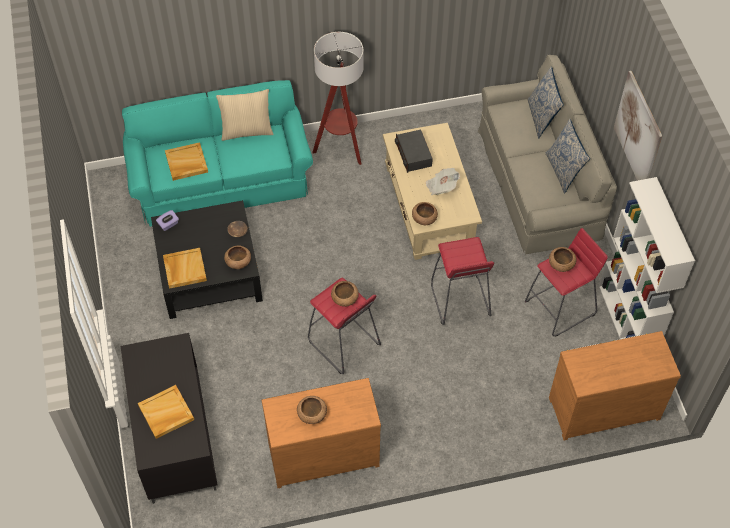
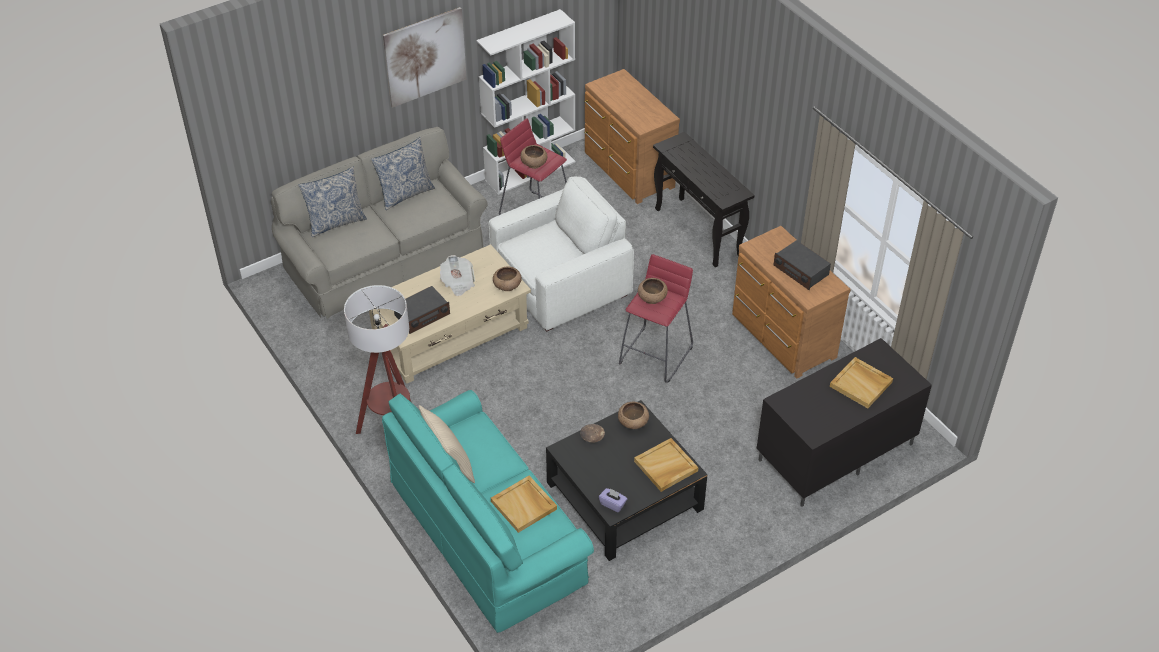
camera: 110 degrees left, 10 degrees down
brown bowl [297,396,327,424] -> radio [773,240,831,290]
red stool [431,237,494,325] -> white armchair [489,177,634,331]
none -> black console table [653,132,754,267]

